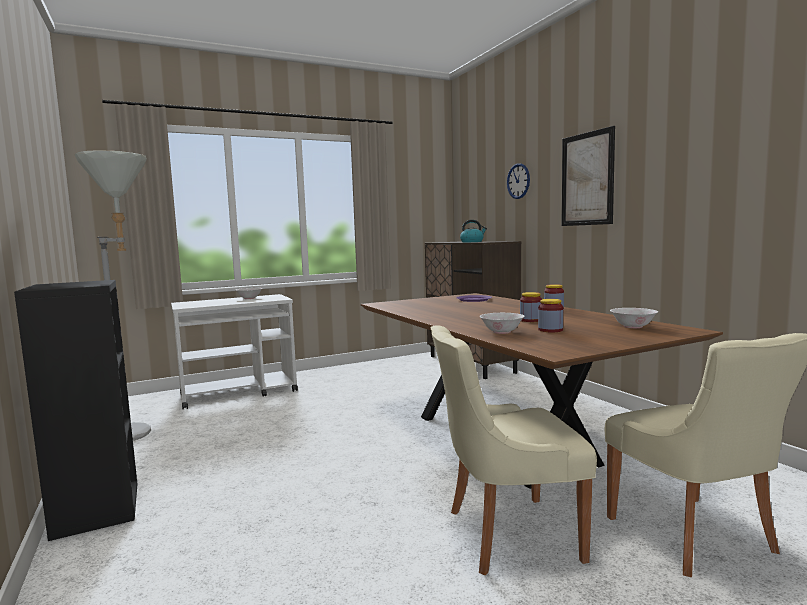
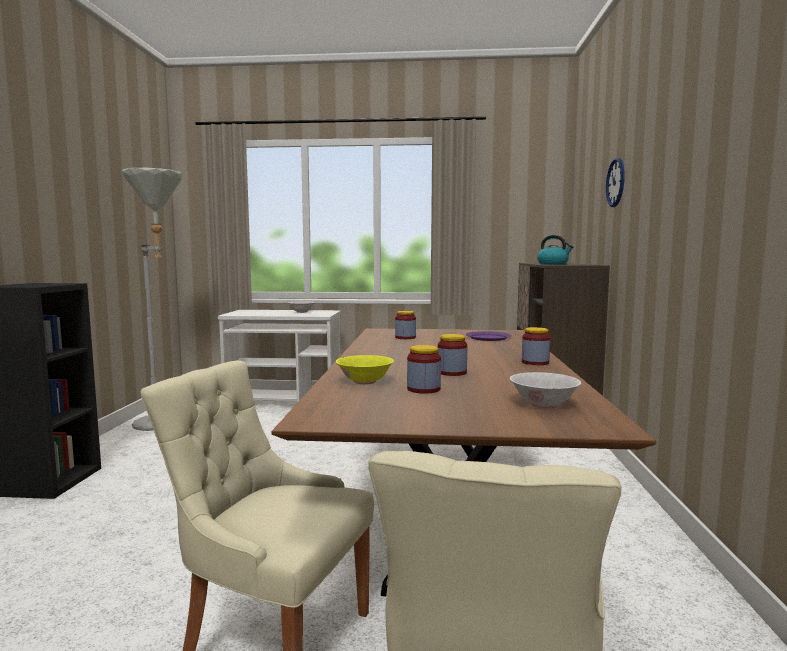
camera: 30 degrees right, 0 degrees up
white bowl [479,313,525,334] -> yellow bowl [336,355,394,384]
picture [562,126,615,226] -> none
none -> jar [395,311,416,339]

